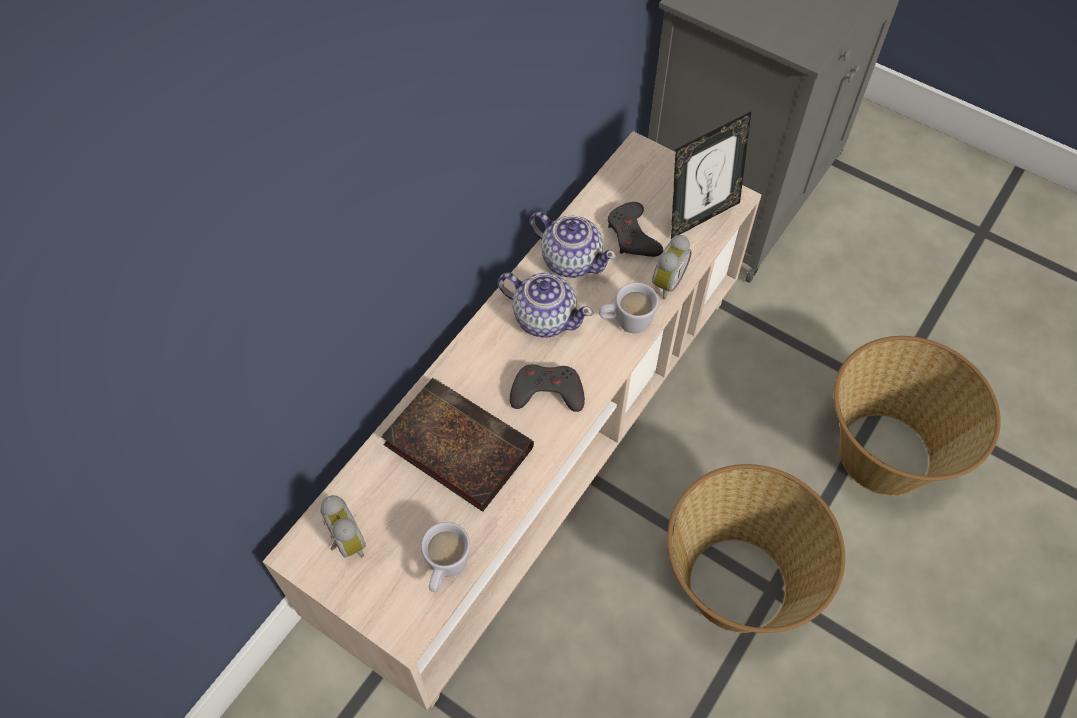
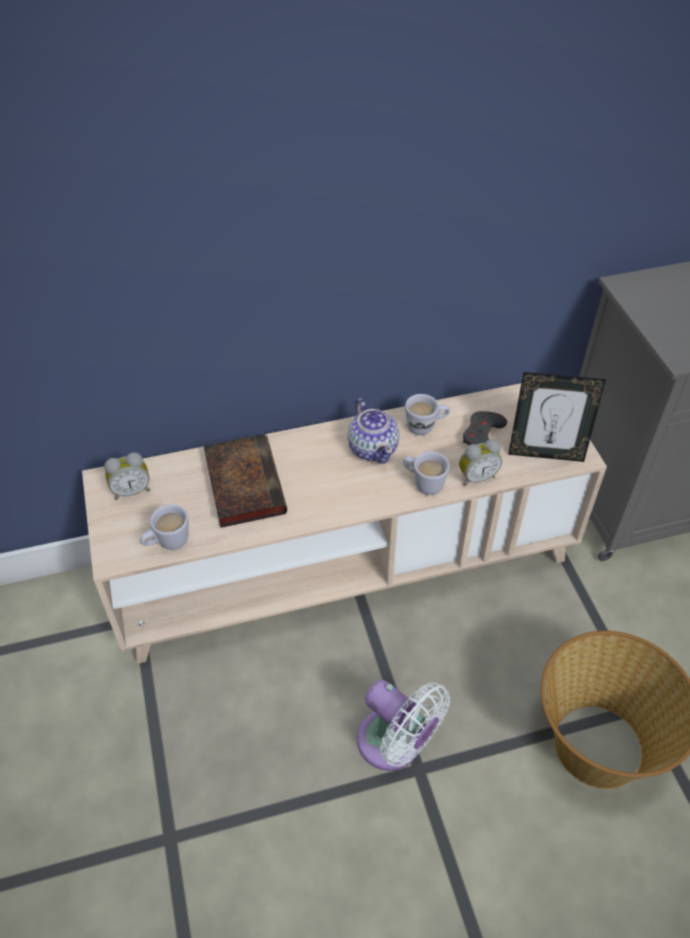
camera: 40 degrees right, 10 degrees down
alarm clock [320,495,366,558] -> alarm clock turned 60 degrees clockwise [104,452,150,500]
grey game controller [510,364,585,412] -> none
teapot [530,212,617,278] -> white mug [405,394,450,435]
basket [667,464,845,633] -> white fan [357,680,450,771]

